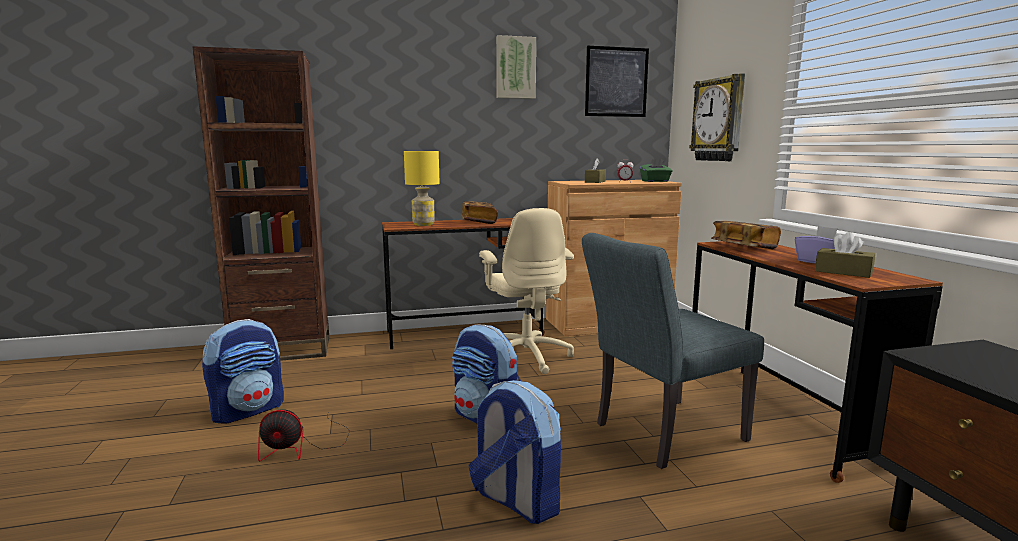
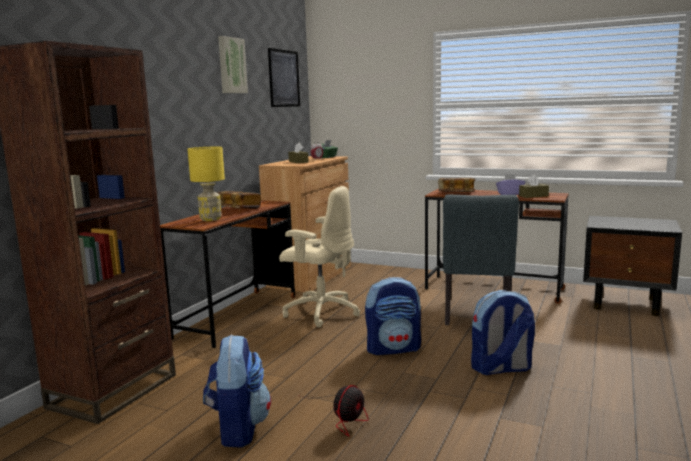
camera: 50 degrees left, 0 degrees up
wall clock [689,73,745,161] -> none

